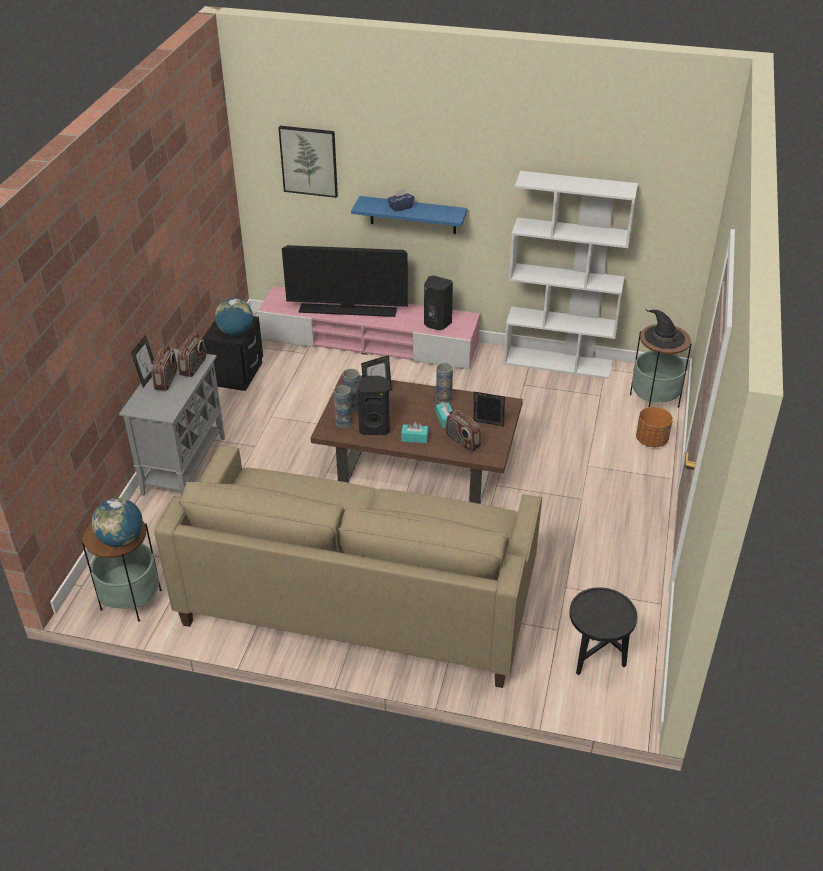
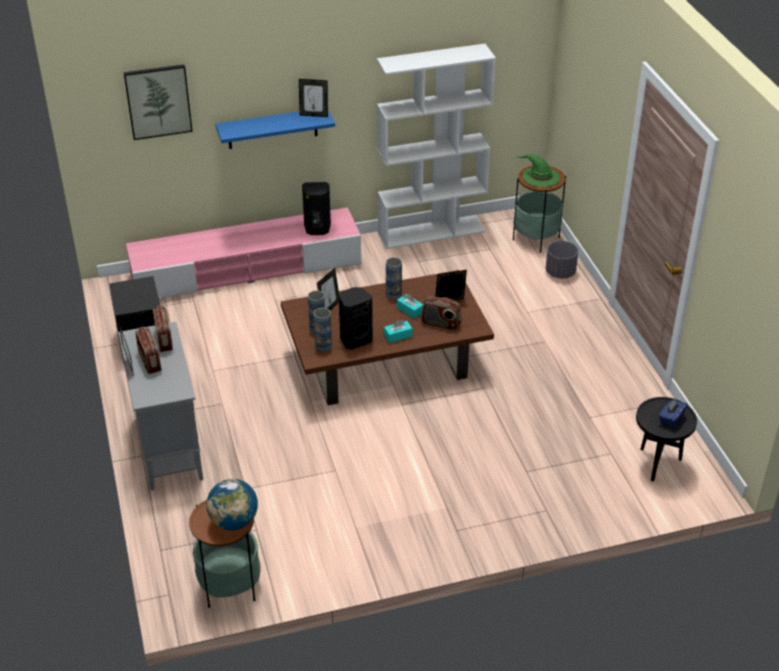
camera: 30 degrees left, 0 degrees up
beige sofa [154,445,542,688] -> none
globe [215,298,253,336] -> none
television [282,245,408,317] -> none
blue tissue box [387,188,414,212] -> blue tissue box moved to [659,399,687,428]
orange planter [636,407,673,447] -> grey planter [546,241,578,278]
black hat [644,309,685,349] -> green hat [516,154,560,187]
none -> picture frame [299,79,328,117]

